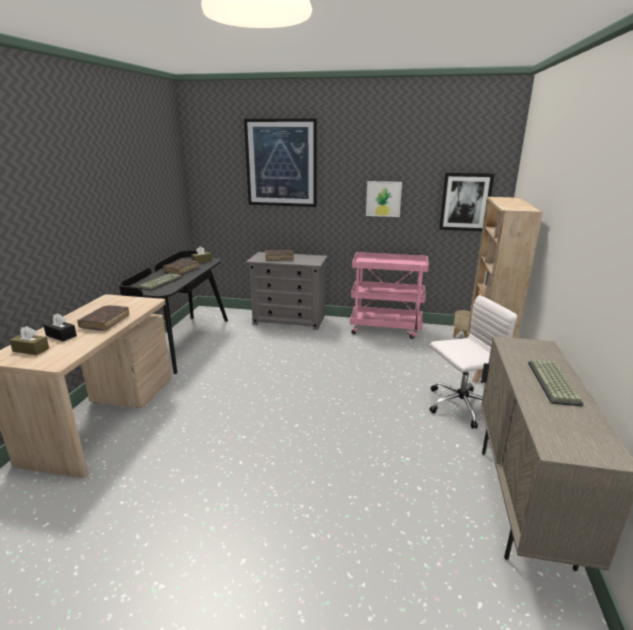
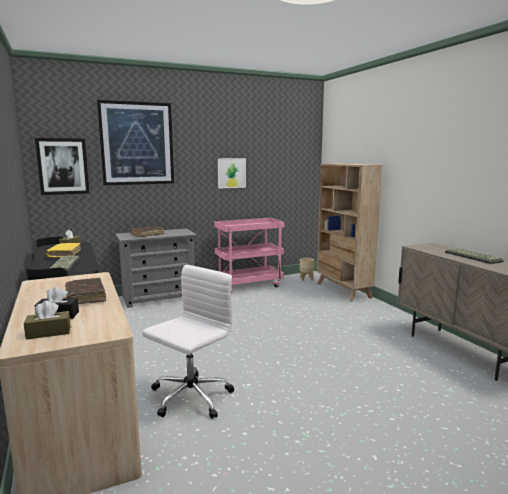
camera: 35 degrees left, 10 degrees down
brown book [162,259,199,275] -> yellow book [46,243,81,257]
white office chair [429,295,517,429] -> white office chair moved to [142,265,234,419]
picture [439,173,494,231] -> picture moved to [35,138,89,195]

